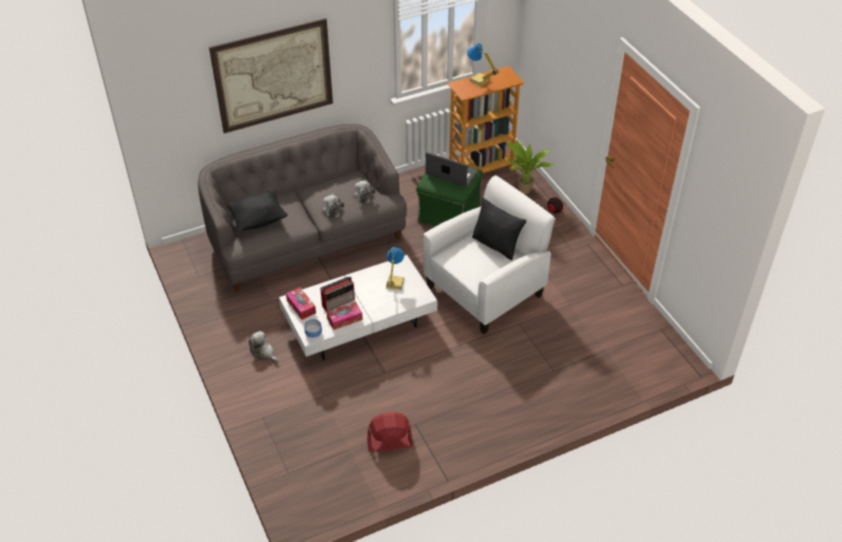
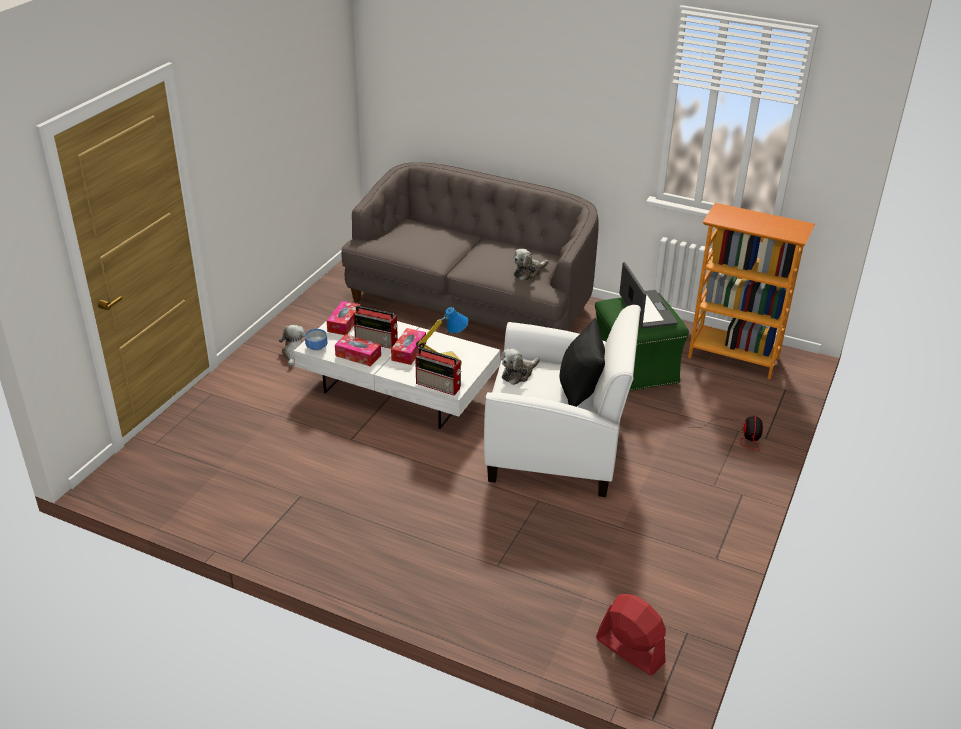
camera: 50 degrees right, 10 degrees down
picture [209,18,333,133] -> none
black pillow [226,190,288,230] -> none
plush toy [322,193,344,217] -> plush toy moved to [501,349,540,385]
red fan [367,412,413,452] -> red fan moved to [596,594,666,675]
table lamp [467,43,498,86] -> none
potted plant [505,140,554,194] -> none
none -> tissue box [391,328,426,365]
none -> radio [415,347,461,395]

